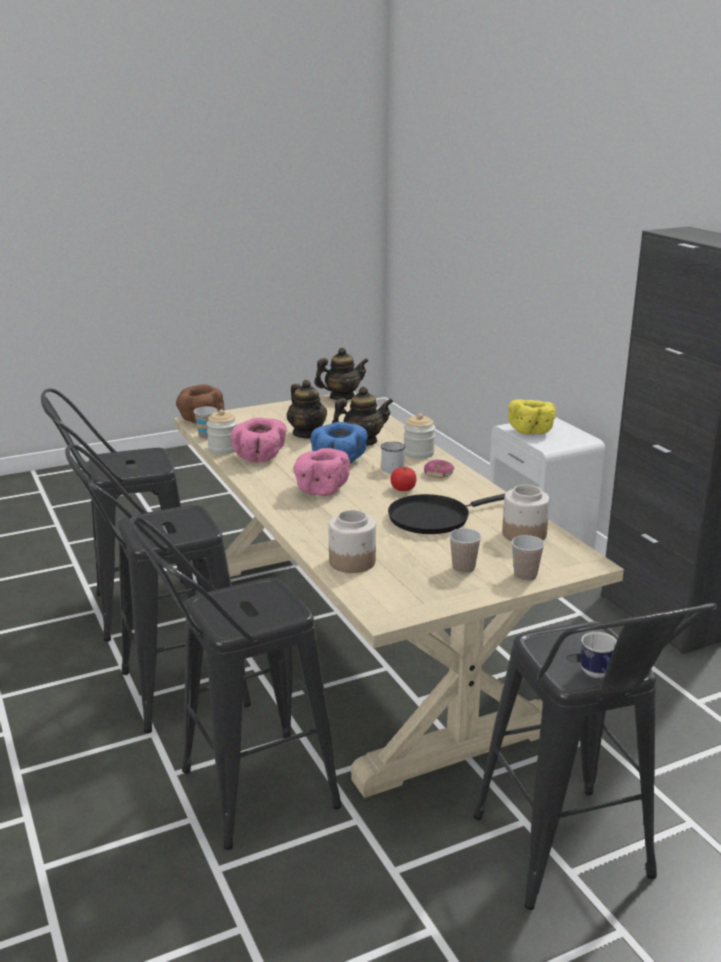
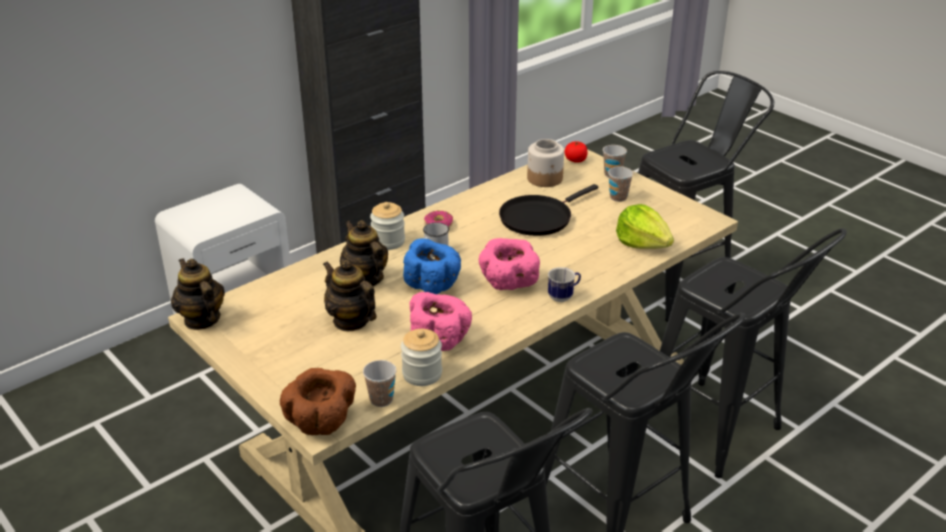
camera: 105 degrees left, 10 degrees up
teapot [287,380,327,439] -> teapot turned 90 degrees counterclockwise [323,260,377,331]
jar [329,510,376,573] -> lettuce [616,204,674,249]
black frying pan [388,494,505,534] -> black frying pan turned 90 degrees clockwise [499,184,598,236]
tomato [391,467,417,491] -> tomato moved to [565,141,588,163]
yellow bowl [508,399,556,435] -> none
mug [580,632,617,678] -> mug moved to [548,267,581,302]

